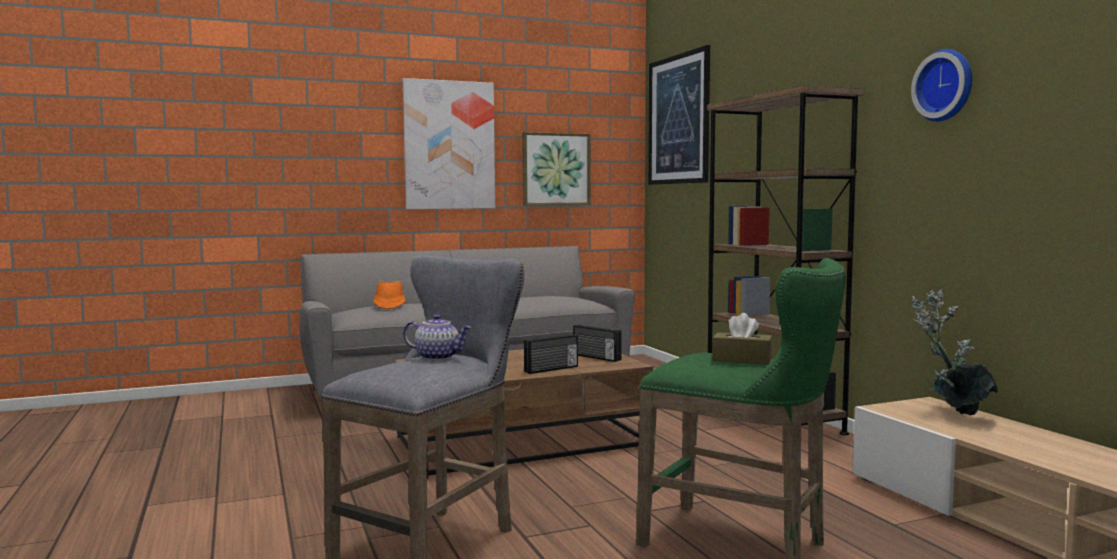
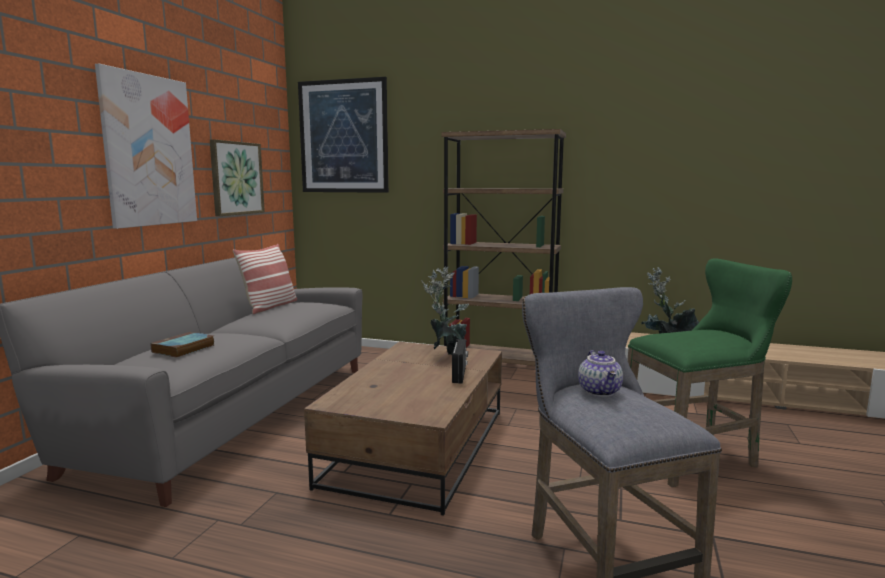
camera: 50 degrees left, 5 degrees up
orange hat [373,281,406,309] -> book [150,332,214,358]
teapot [403,314,472,360] -> teapot turned 120 degrees clockwise [578,350,623,397]
radio [573,325,622,362] -> potted plant [422,266,469,355]
brown tissue box [712,313,773,365] -> none
wall clock [911,49,972,122] -> none
none -> pillow [233,244,297,314]

